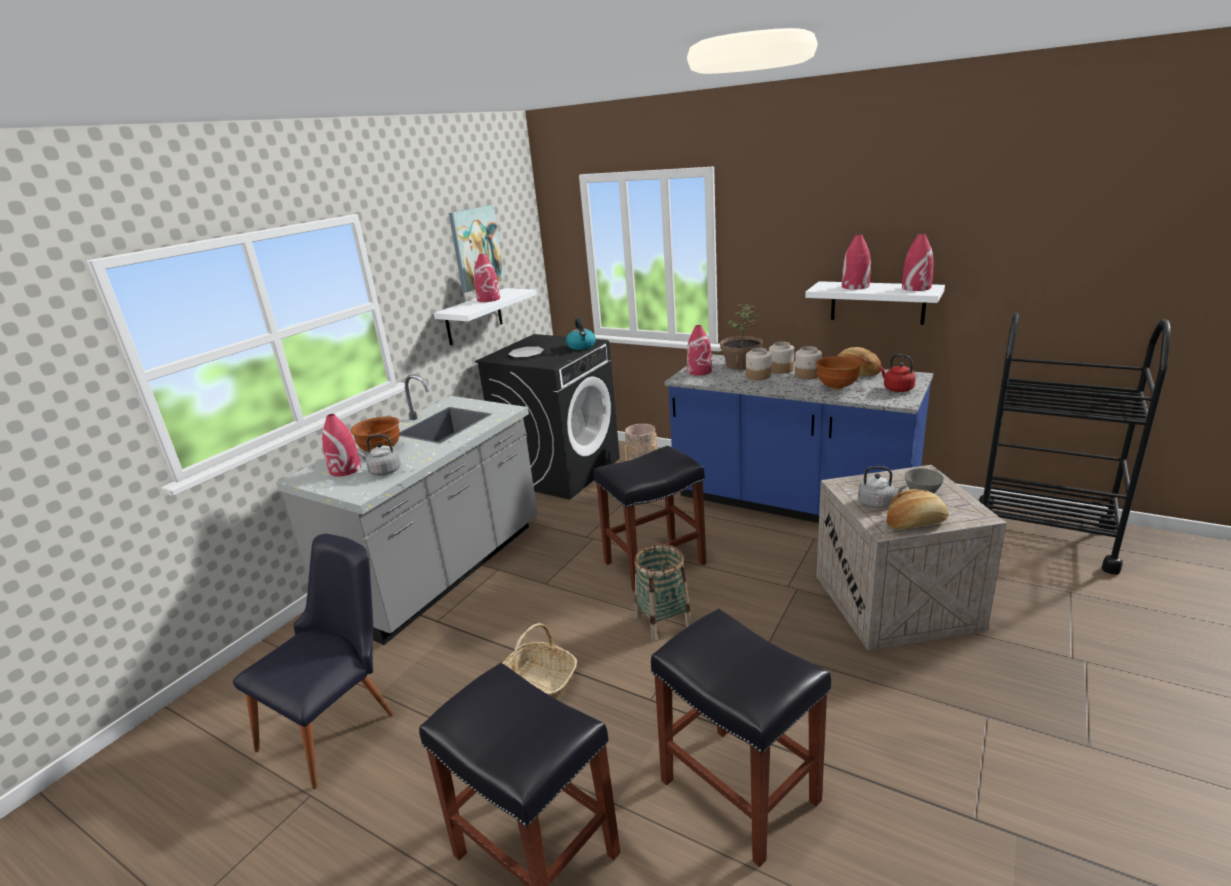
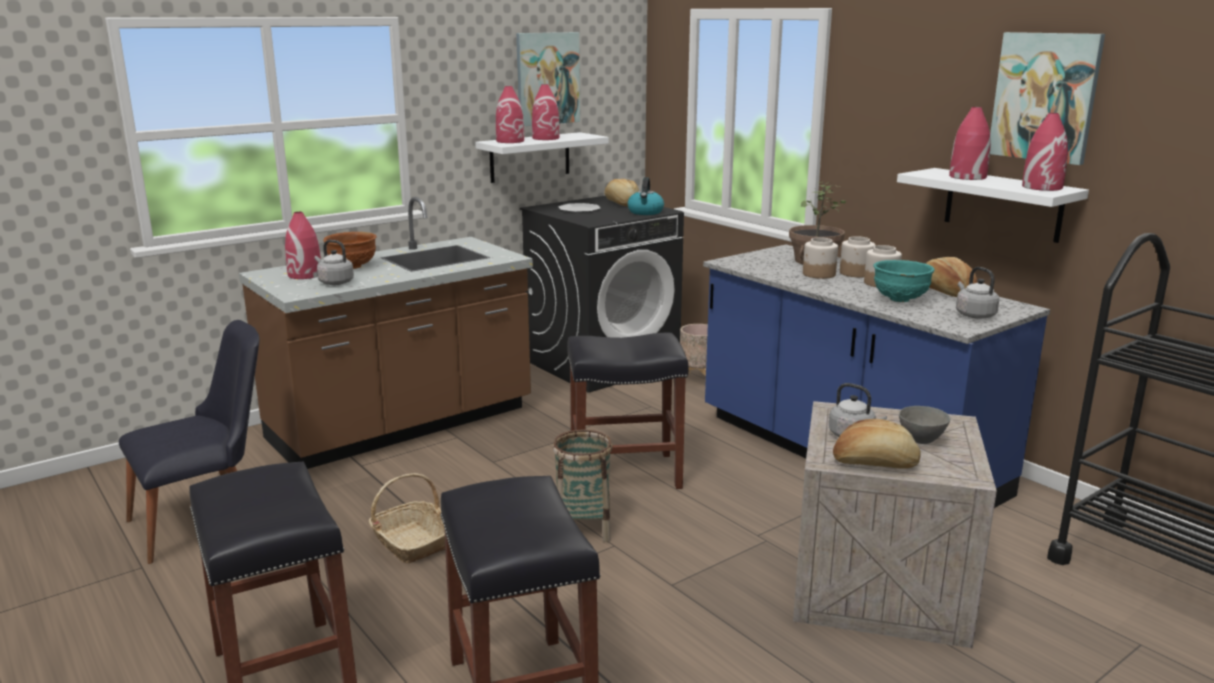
camera: 20 degrees right, 5 degrees down
grey counter [276,374,538,645] -> brown counter [239,197,533,469]
red vase [687,325,712,376] -> red vase moved to [496,86,524,143]
brown bowl [816,356,862,389] -> turquoise bowl [873,260,935,302]
red kettle [879,354,916,392] -> grey kettle [956,267,999,319]
none -> bread [604,179,639,207]
none -> picture [990,32,1105,165]

